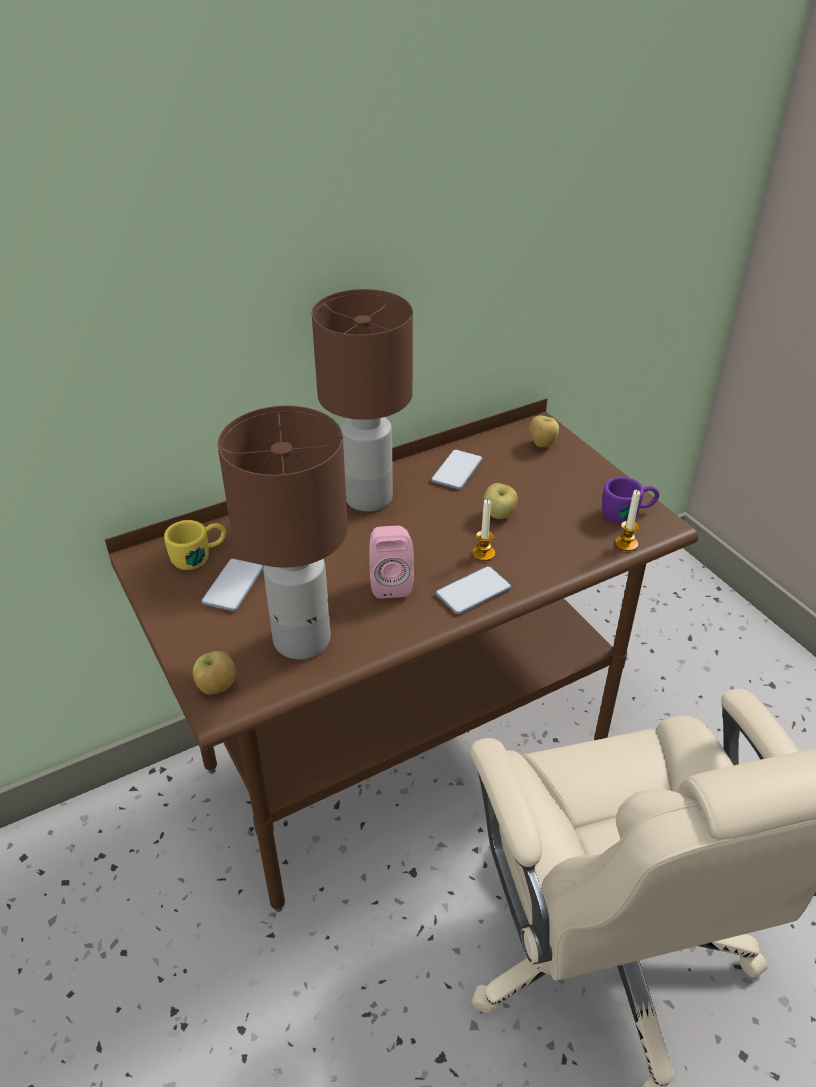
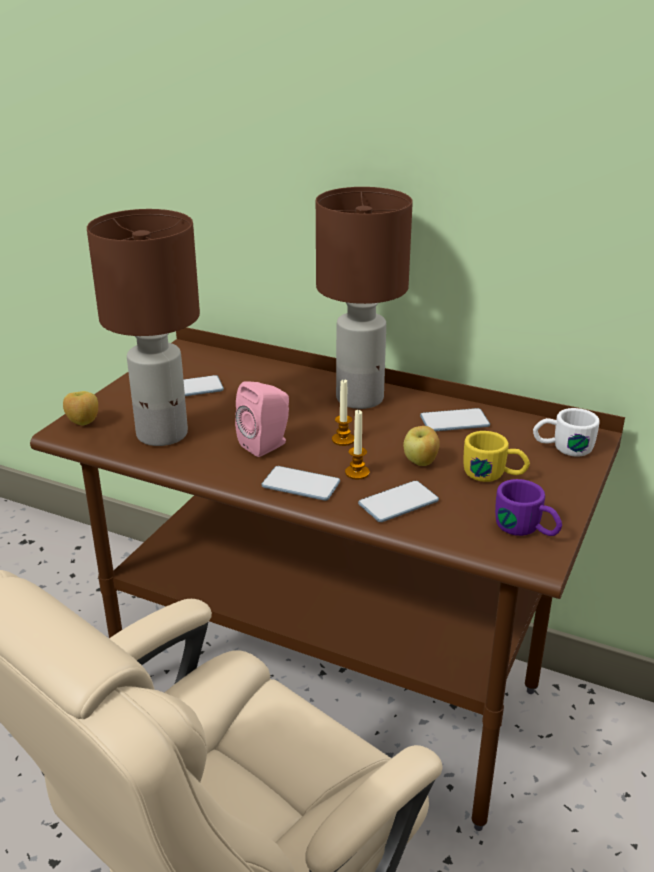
camera: 55 degrees right, 10 degrees down
yellow mug [164,520,226,570] -> yellow mug moved to [463,431,530,482]
apple [529,415,559,447] -> white mug [533,408,600,457]
candle [615,490,640,551] -> candle moved to [332,379,354,446]
none -> phone [358,481,439,522]

